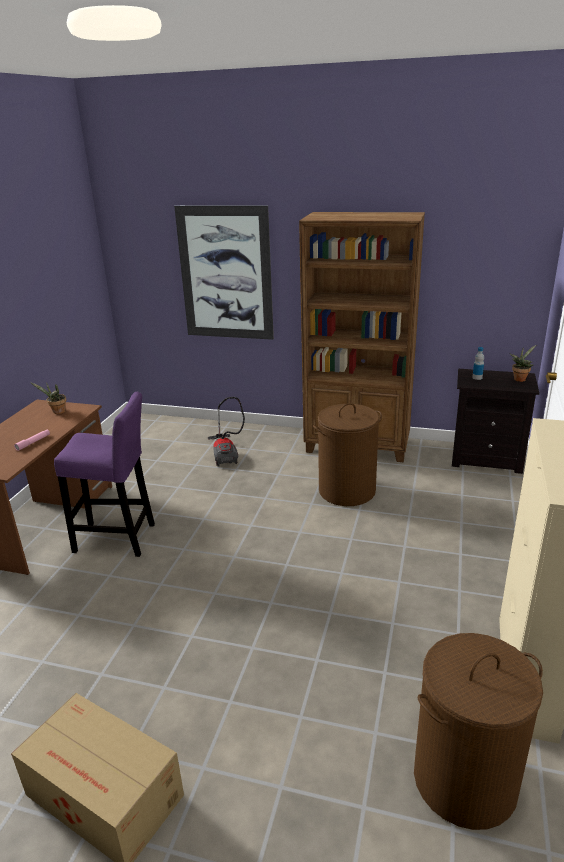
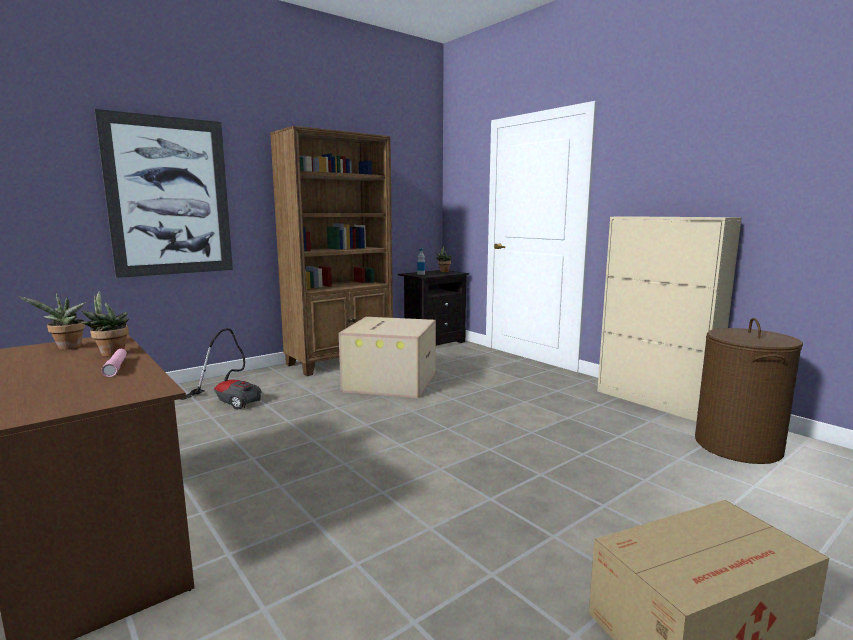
camera: 55 degrees left, 15 degrees down
purple stool [54,392,155,557] -> none
brown laundry basket [313,403,382,506] -> cardboard box [339,317,436,398]
none -> potted plant [80,291,129,357]

